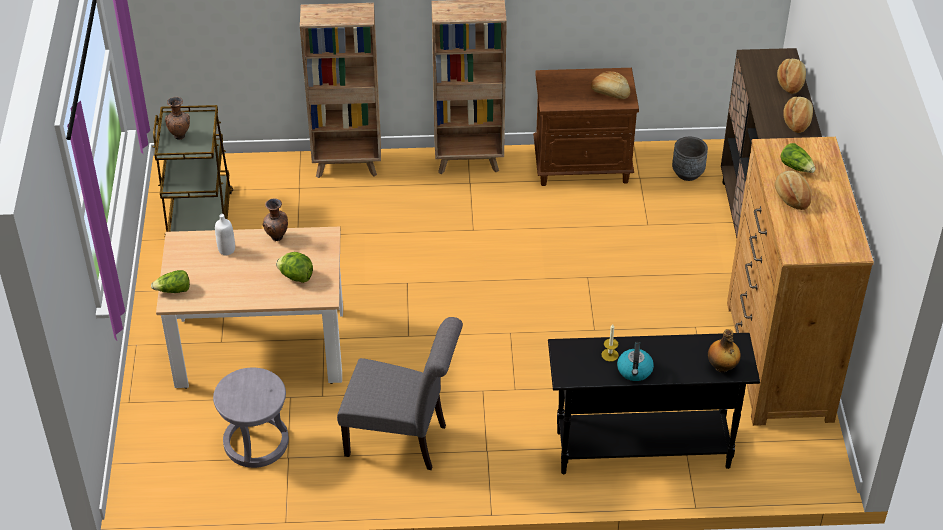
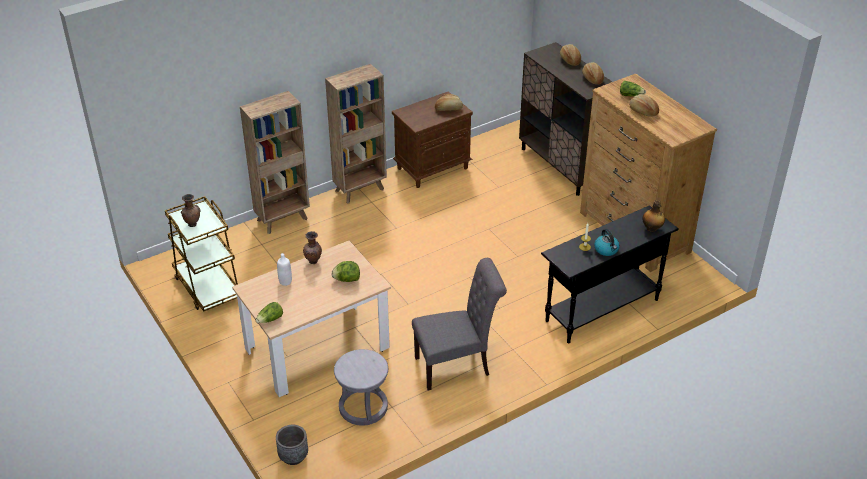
camera: 30 degrees left, 5 degrees down
grey planter [672,137,708,181] -> grey planter moved to [276,425,308,465]

